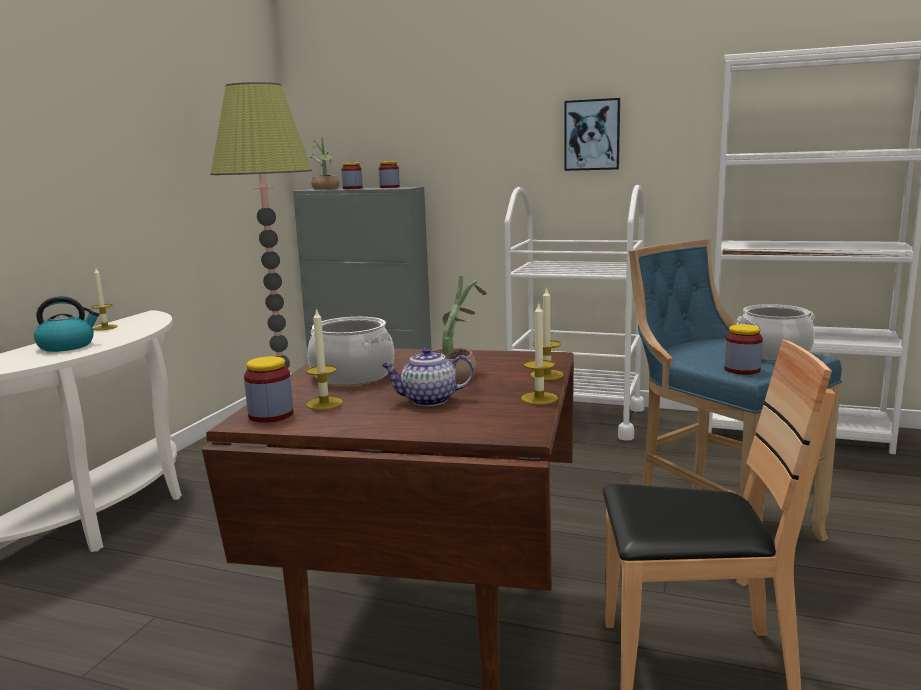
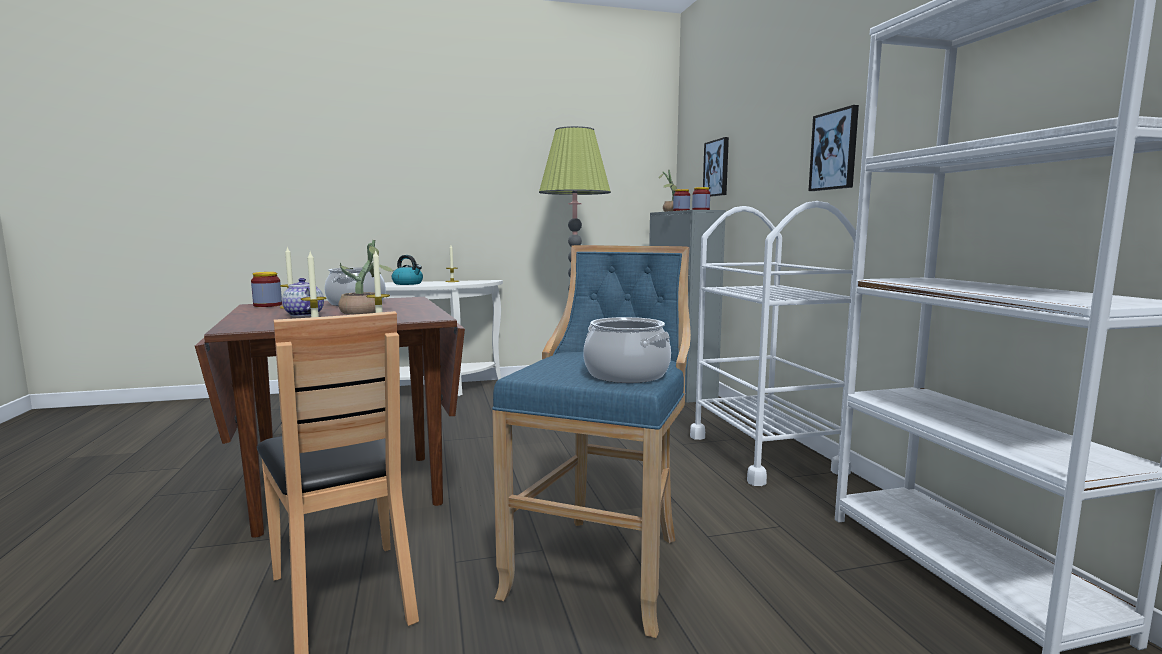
camera: 55 degrees right, 5 degrees down
jar [724,324,763,375] -> none
none -> picture [703,137,729,197]

